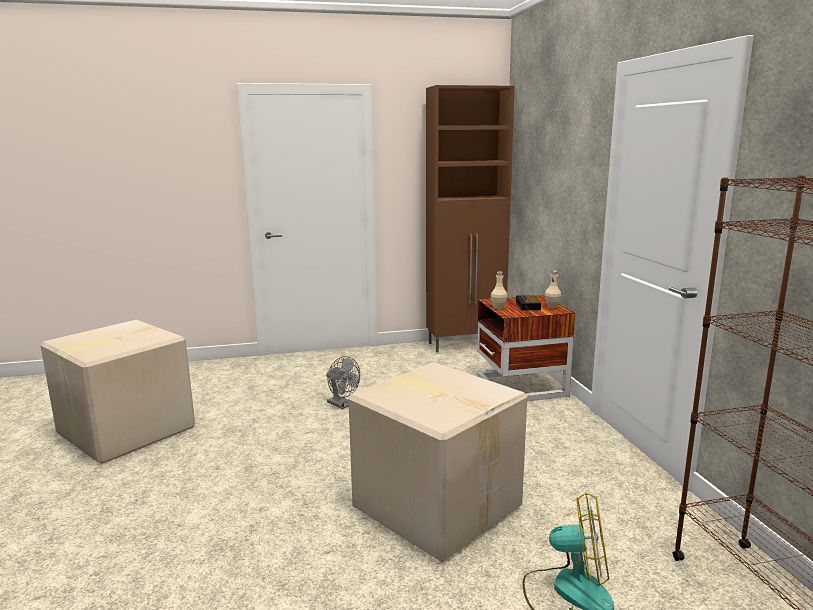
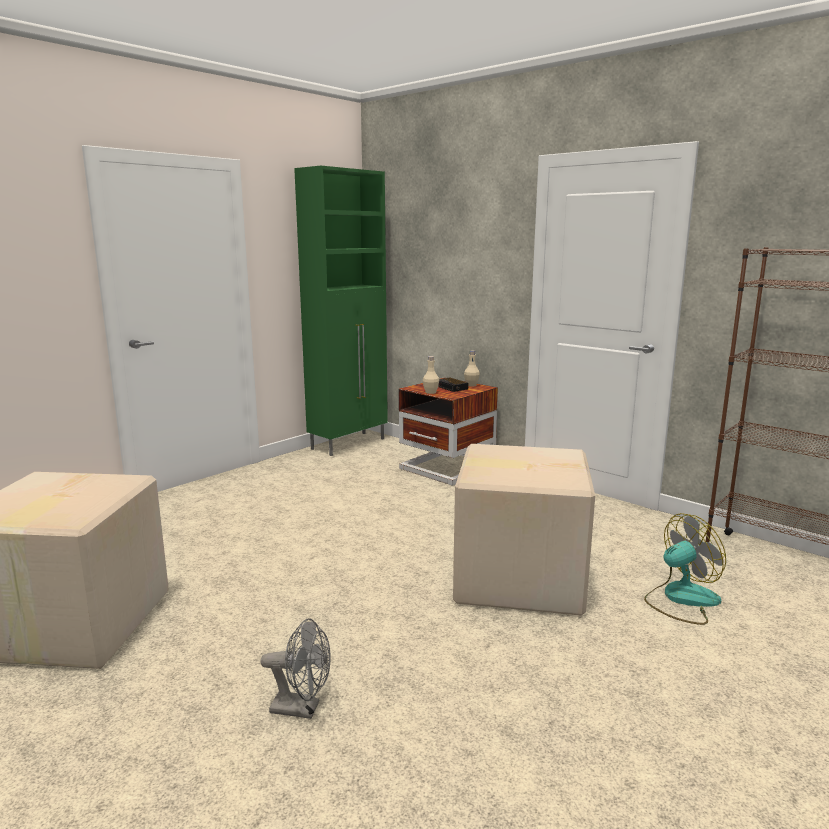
camera: 35 degrees left, 0 degrees up
grey fan [326,356,360,409] -> grey fan moved to [260,618,331,719]
brown cabinet [426,85,515,353] -> green cabinet [294,166,388,456]

